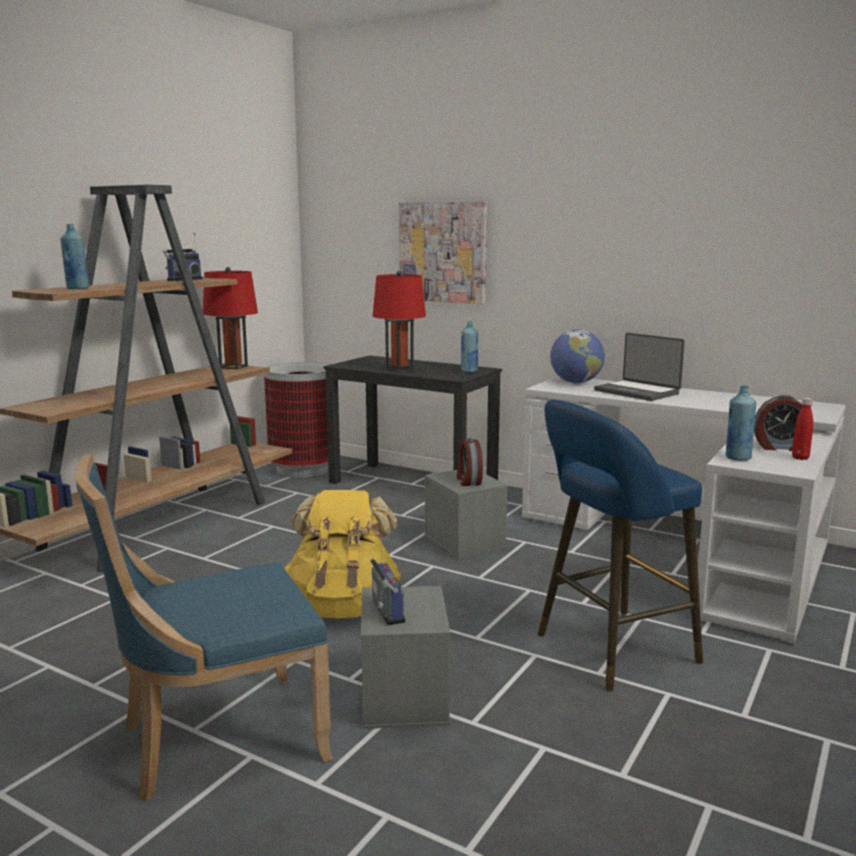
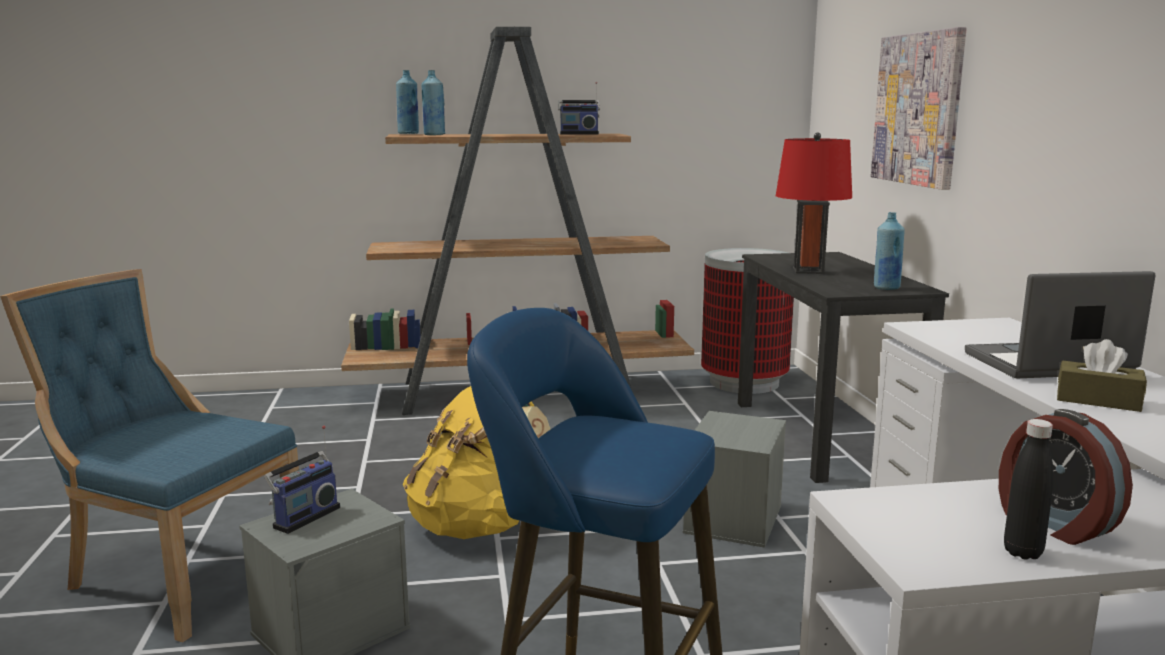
camera: 50 degrees right, 0 degrees up
red table lamp [203,267,258,369] -> none
alarm clock [456,438,483,486] -> none
globe [550,329,605,383] -> none
laptop [594,333,685,401] -> laptop turned 75 degrees clockwise [965,271,1155,378]
blue bottle [726,386,756,461] -> blue bottle moved to [396,70,419,134]
red bottle [792,398,813,460] -> black bottle [1004,419,1054,560]
none -> brown tissue box [1057,339,1147,412]

